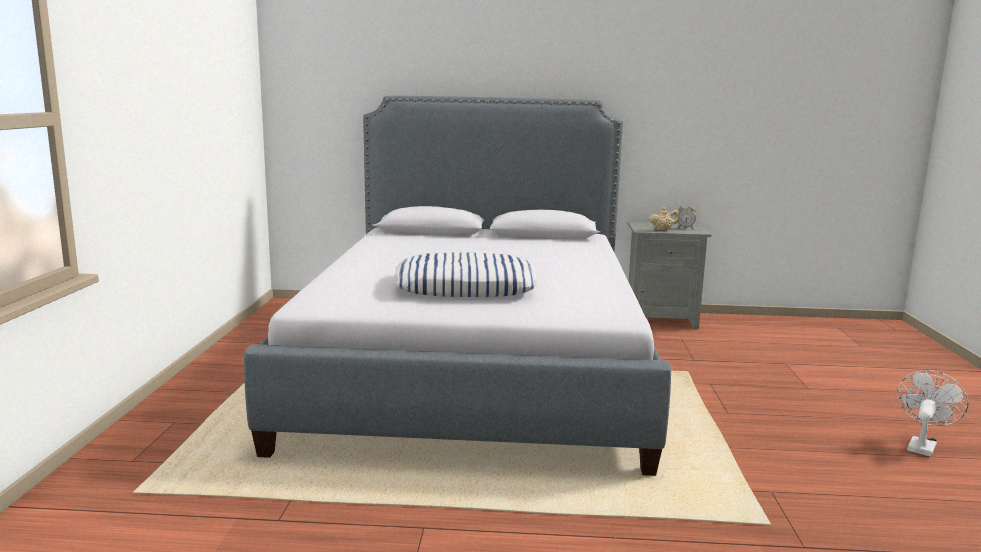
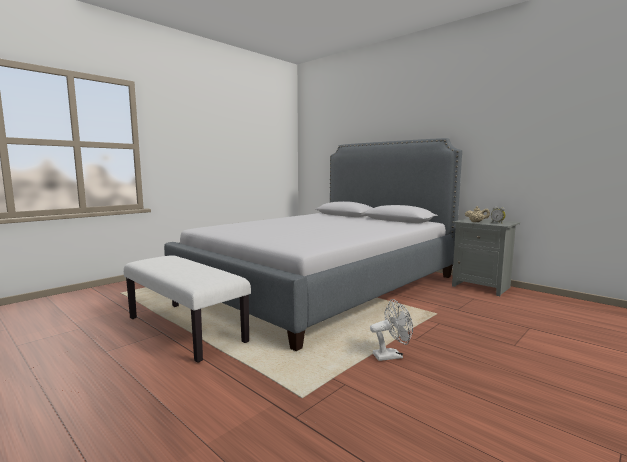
camera: 40 degrees right, 5 degrees down
pillow [394,252,537,297] -> none
white fan [897,370,968,457] -> white fan moved to [370,299,413,361]
none -> white bench [124,255,251,363]

